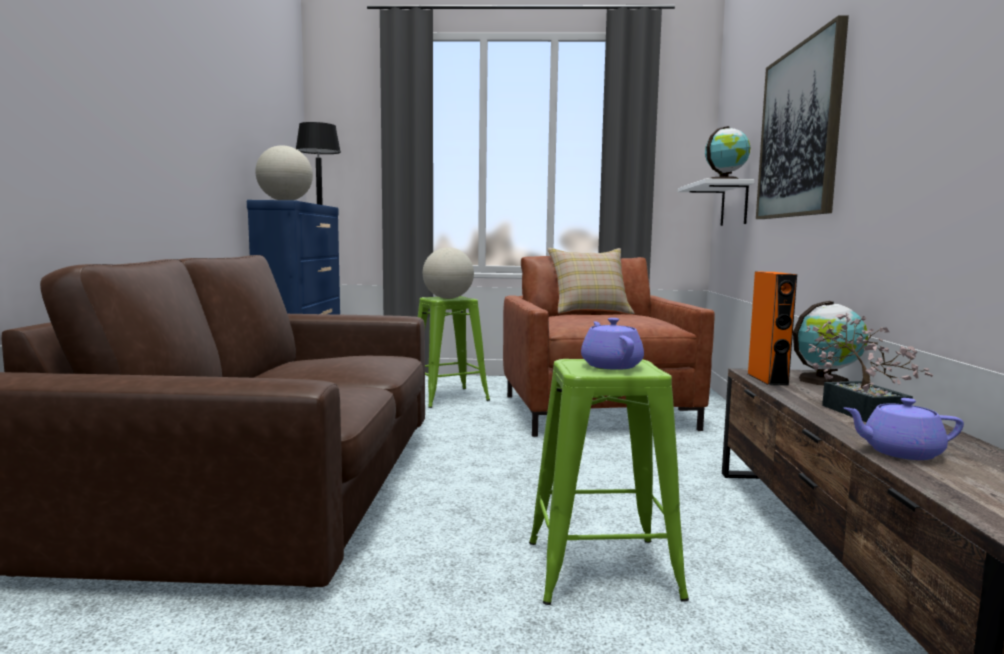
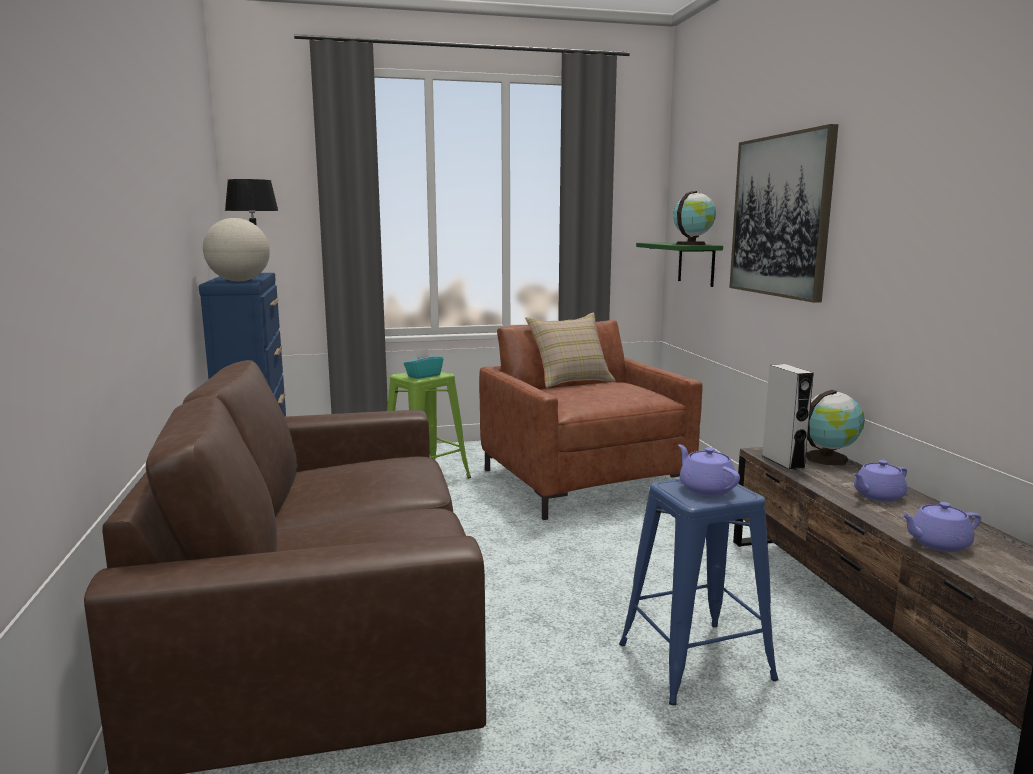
camera: 15 degrees left, 5 degrees up
globe [423,247,474,299] -> turquoise tissue box [404,348,443,379]
green stool [529,359,689,605] -> blue stool [619,479,778,705]
white shelf [678,179,755,226] -> green shelf [636,242,723,287]
orange speaker [748,272,797,386] -> grey speaker [762,364,814,470]
potted plant [805,313,933,422] -> purple teapot [853,460,907,502]

